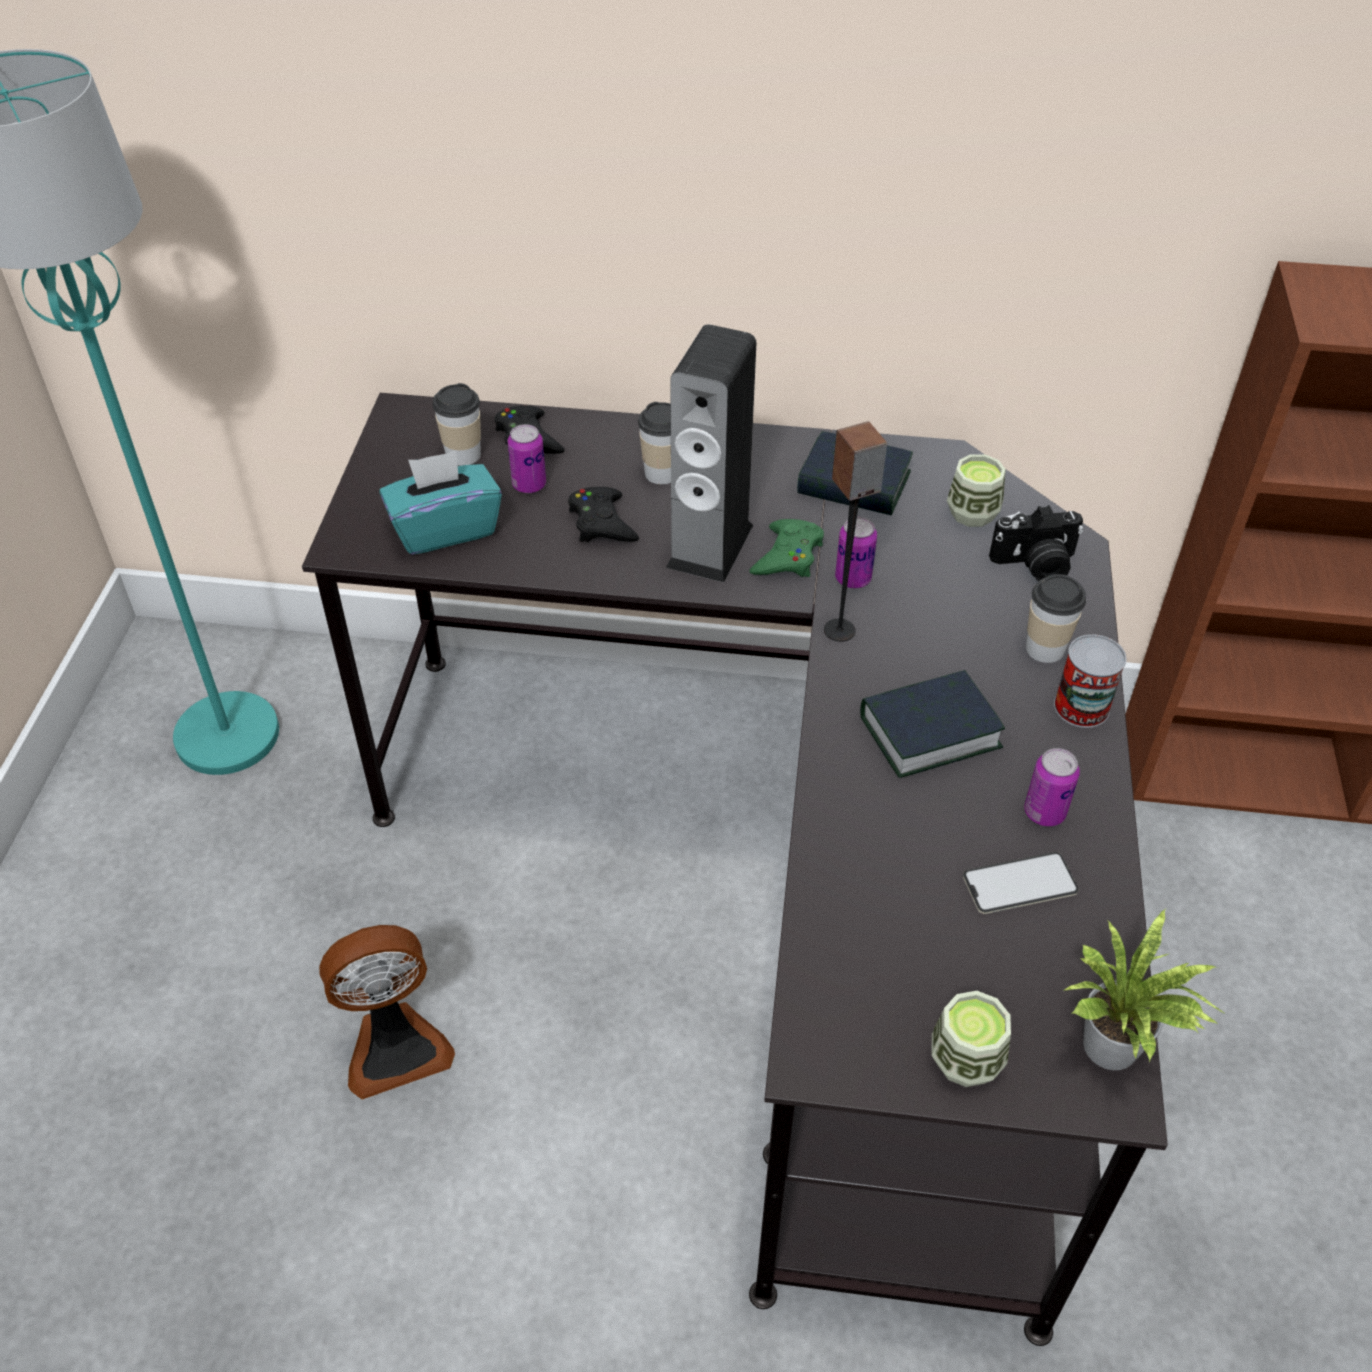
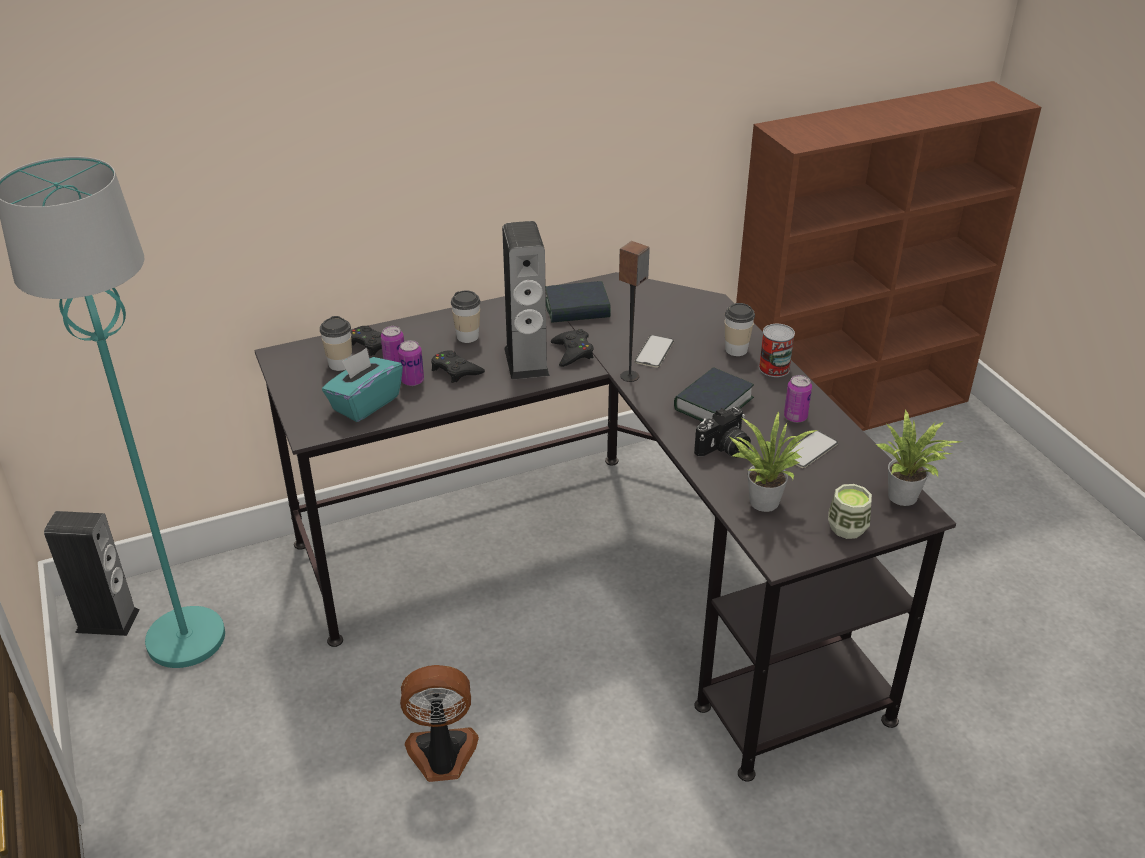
camera: 30 degrees left, 10 degrees down
fan [319,925,455,1099] -> fan turned 135 degrees counterclockwise [400,665,479,782]
green game controller [749,519,824,577] -> black game controller [551,329,594,367]
can [835,517,877,589] -> can moved to [398,340,424,386]
cup [947,454,1006,527] -> none
camera [989,505,1083,581] -> camera moved to [694,407,751,458]
none -> speaker [44,511,140,636]
none -> phone [634,335,674,368]
none -> potted plant [730,411,817,512]

